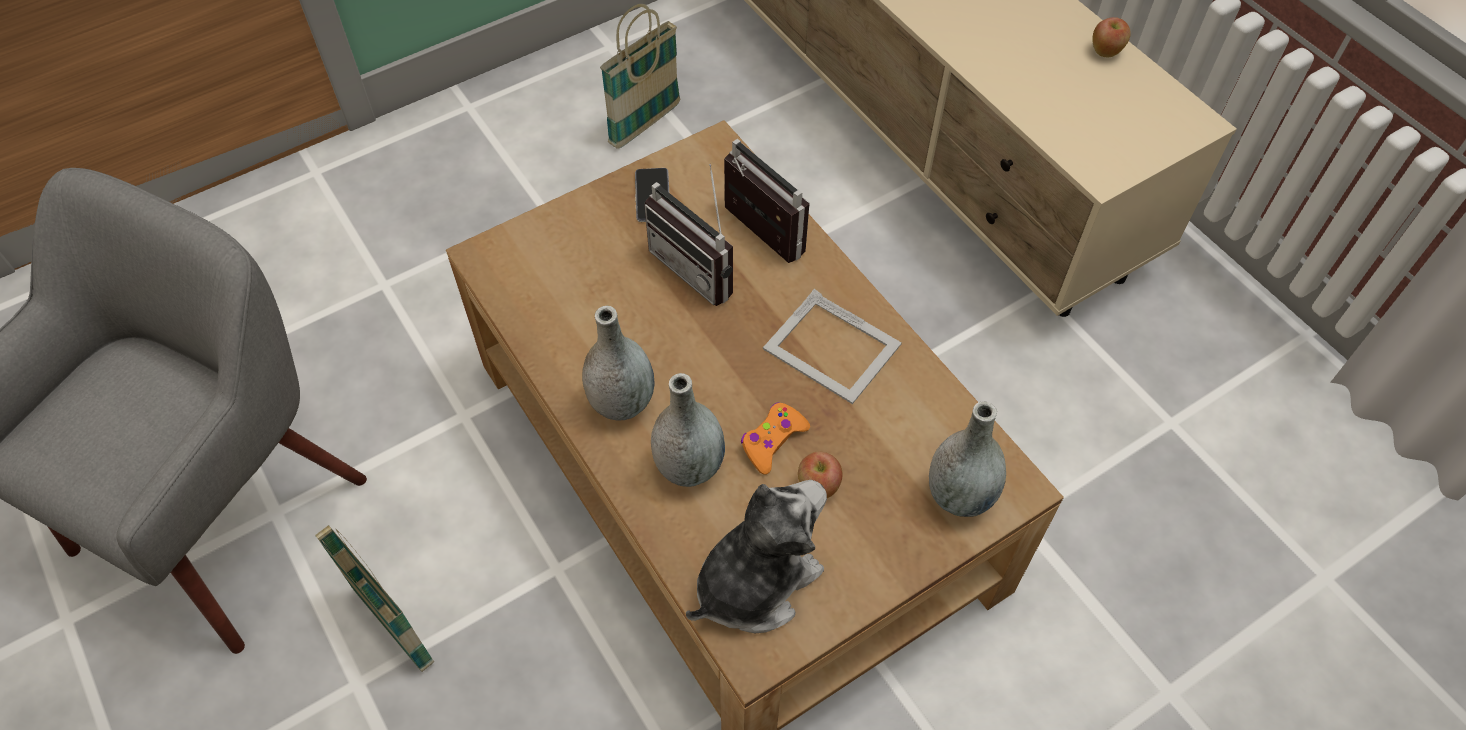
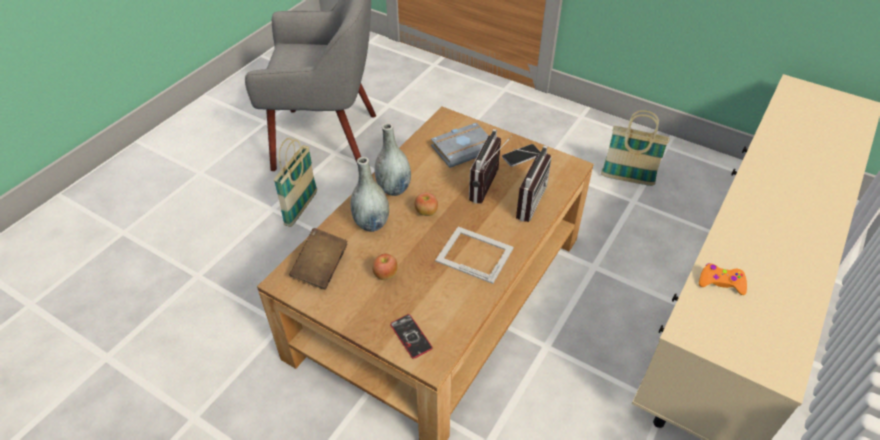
camera: 65 degrees right, 10 degrees down
plush toy [686,480,827,634] -> brown book [289,228,348,290]
orange game controller [741,402,810,474] -> orange game controller moved to [699,263,747,295]
picture frame [763,289,902,404] -> picture frame turned 105 degrees clockwise [435,227,514,284]
grey vase [929,401,1006,517] -> phone [390,314,433,359]
apple [1092,17,1131,57] -> apple moved to [415,192,438,216]
none -> grey book [431,123,489,168]

